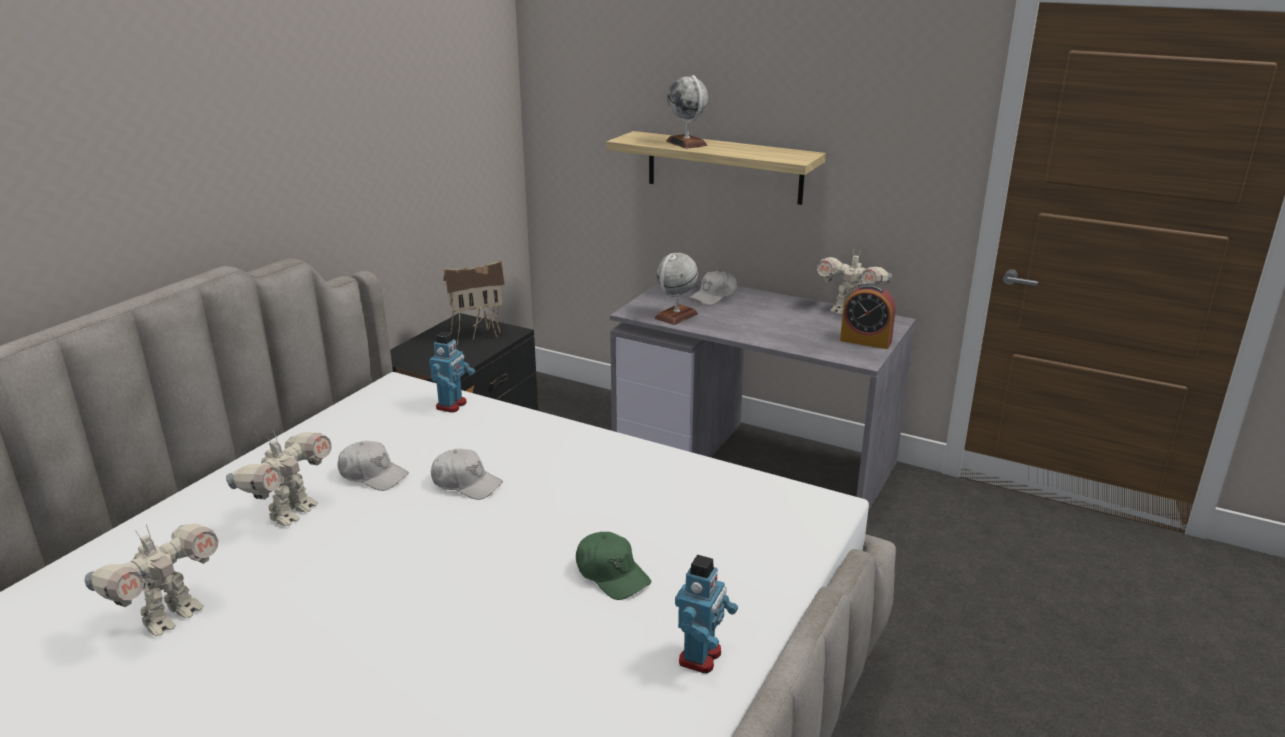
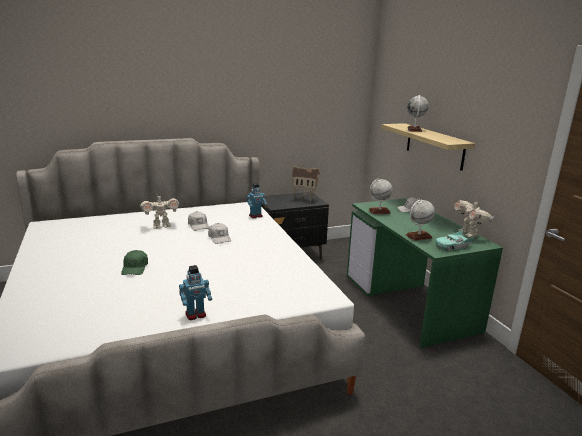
camera: 40 degrees right, 5 degrees down
toy robot [85,524,218,636] -> none
green cap [576,532,651,600] -> green cap moved to [121,250,148,275]
grey desk [610,279,916,512] -> green desk [347,198,503,348]
alarm clock [840,283,896,349] -> turquoise toy car [436,230,476,251]
none -> globe [406,200,435,241]

